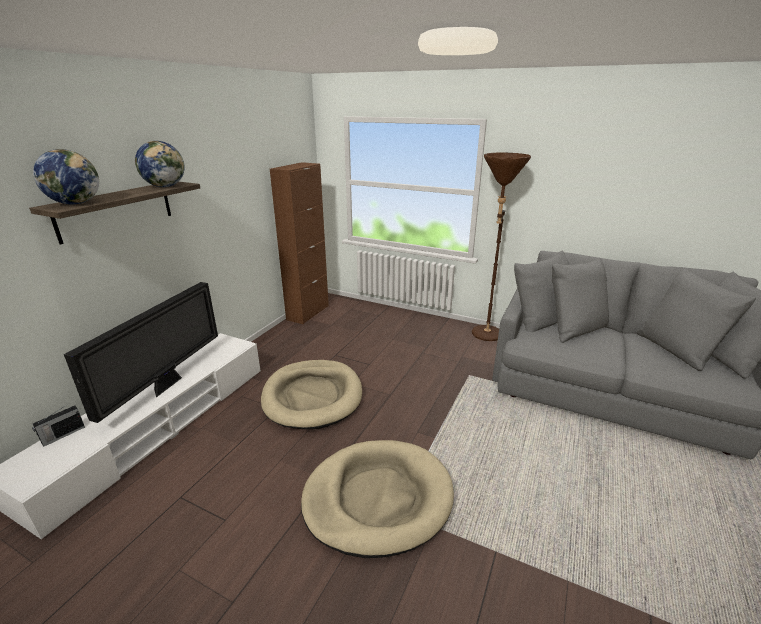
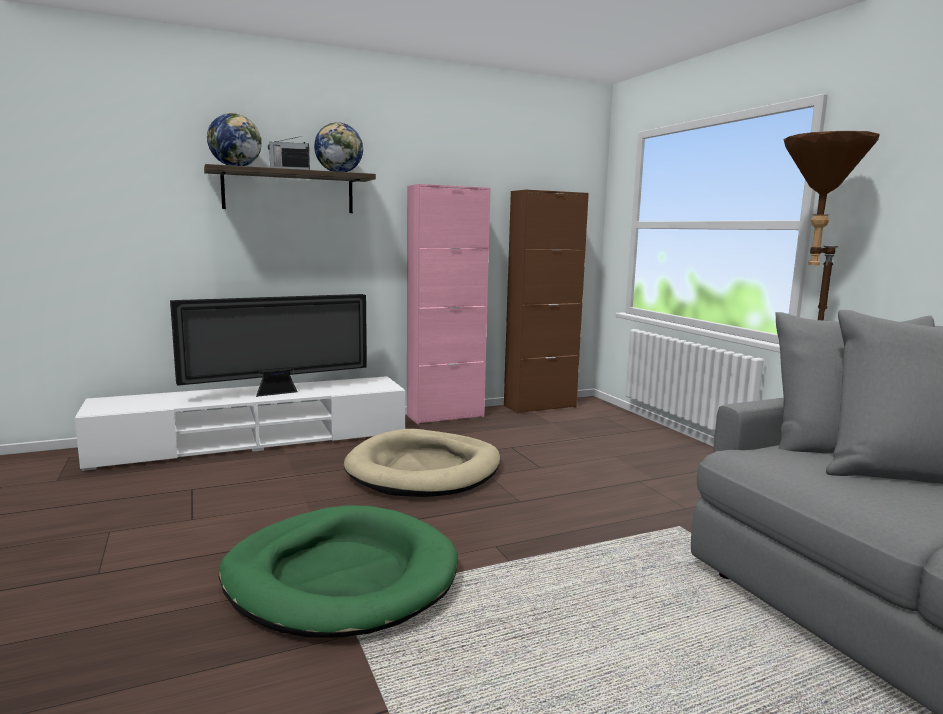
camera: 40 degrees right, 15 degrees down
radio [32,404,85,446] -> radio moved to [268,136,310,170]
beige dog bed [301,440,454,558] -> green dog bed [219,505,458,638]
none -> pink cabinet [407,184,491,424]

